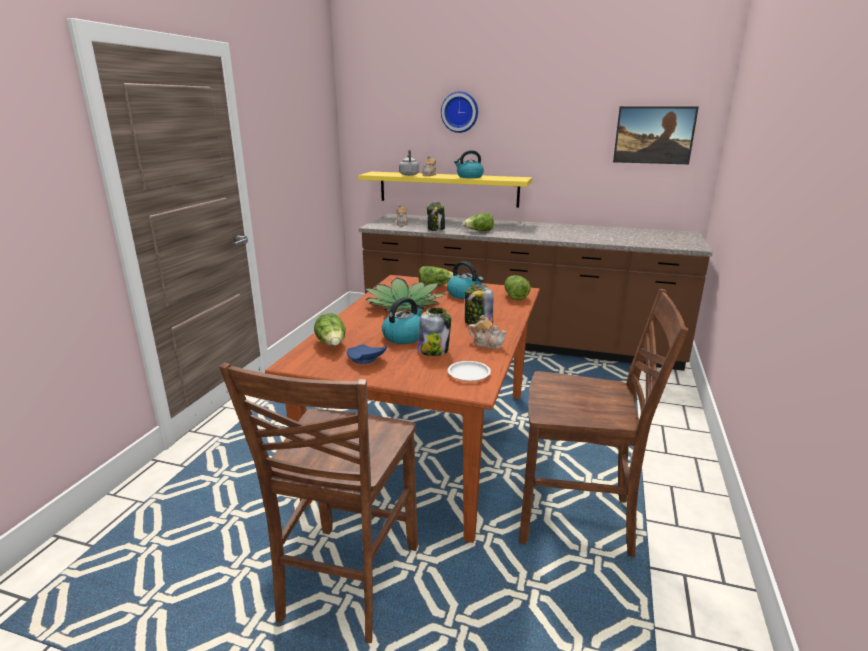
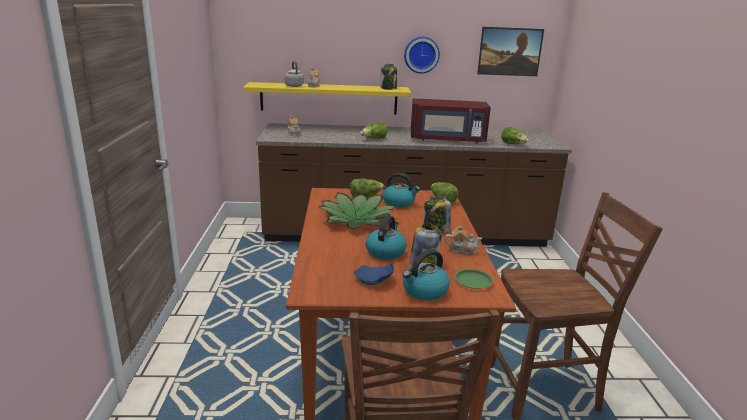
camera: 20 degrees left, 0 degrees up
lettuce [314,313,346,346] -> lettuce moved to [501,127,529,144]
jar [427,202,445,231] -> jar moved to [381,64,397,90]
wall clock [441,91,478,133] -> wall clock moved to [404,37,440,74]
white plate [448,361,491,381] -> green plate [454,269,493,289]
kettle [454,150,484,178] -> kettle moved to [403,249,450,300]
none -> red microwave [411,98,491,144]

